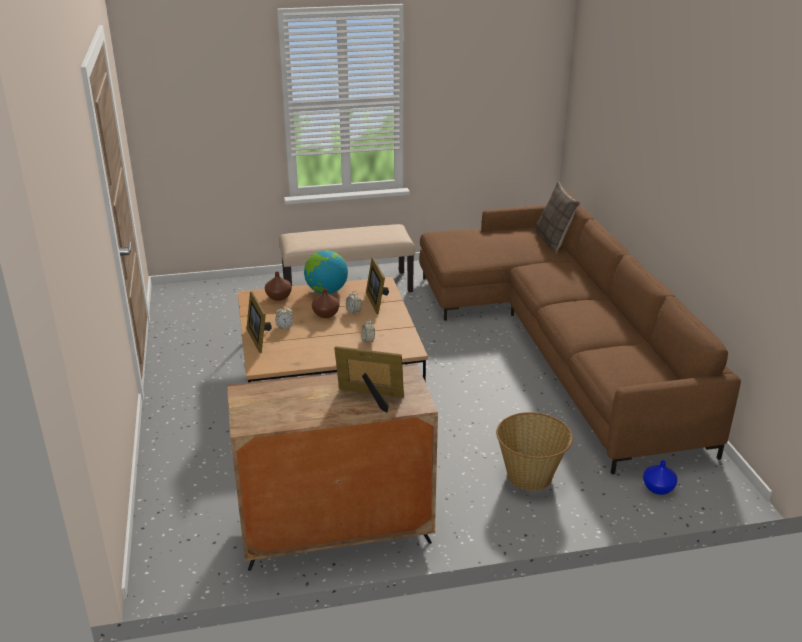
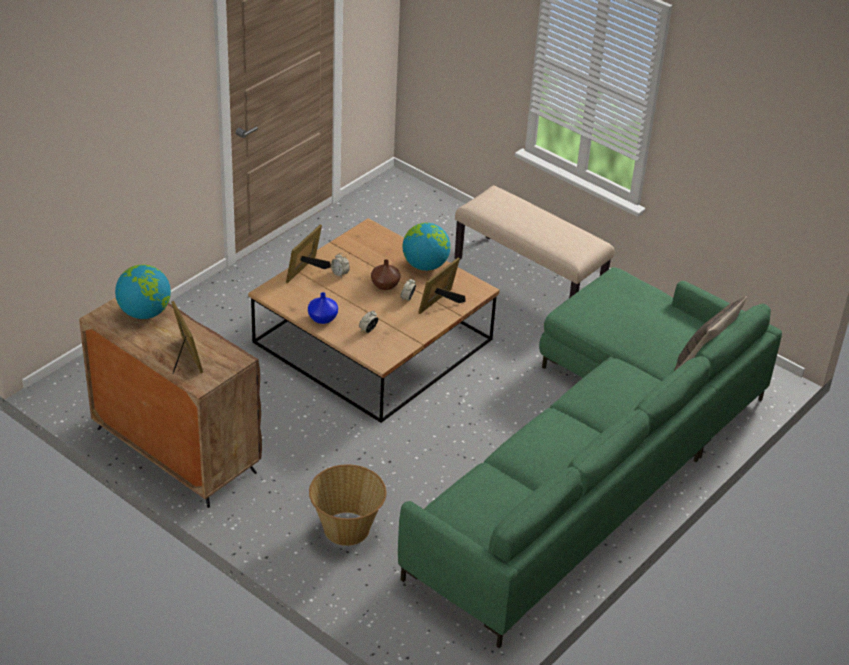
camera: 50 degrees right, 10 degrees up
brown vase [265,272,292,301] -> none
brown sofa [419,187,741,474] -> green sofa [398,267,782,648]
blue vase [643,460,678,495] -> blue vase moved to [308,292,338,324]
none -> globe [115,264,171,319]

